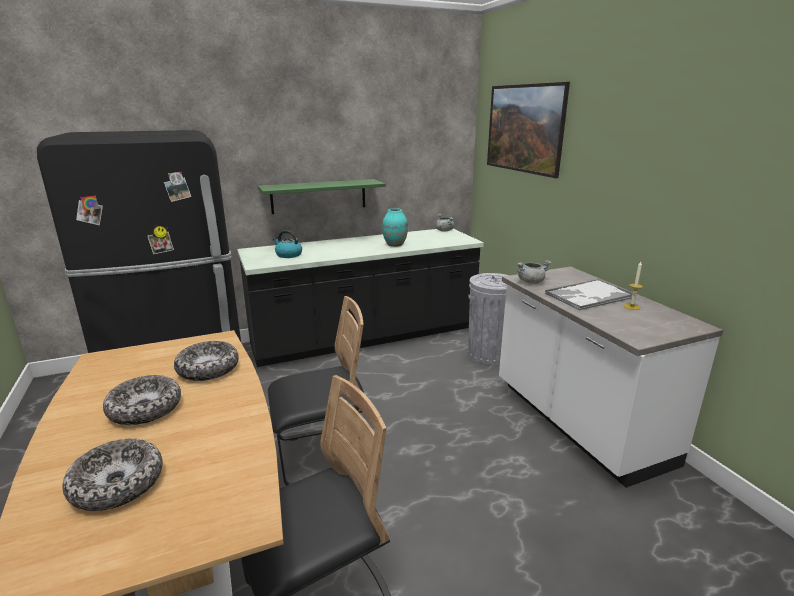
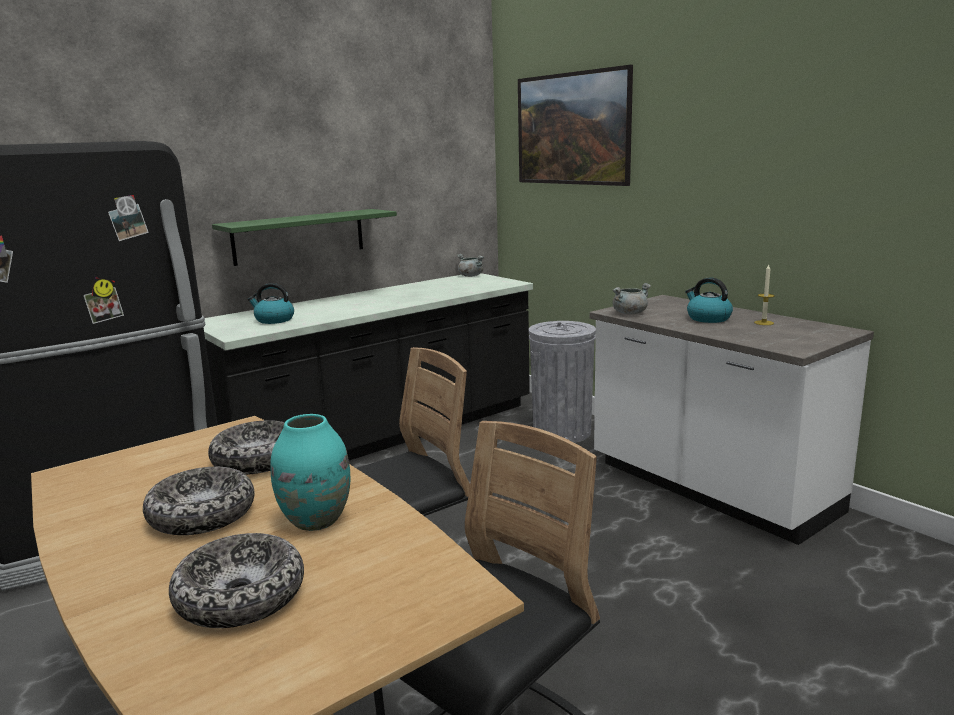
camera: 15 degrees left, 5 degrees down
turquoise vase [382,208,408,247] -> turquoise vase moved to [271,414,350,531]
tray [545,279,632,310] -> kettle [685,277,733,323]

